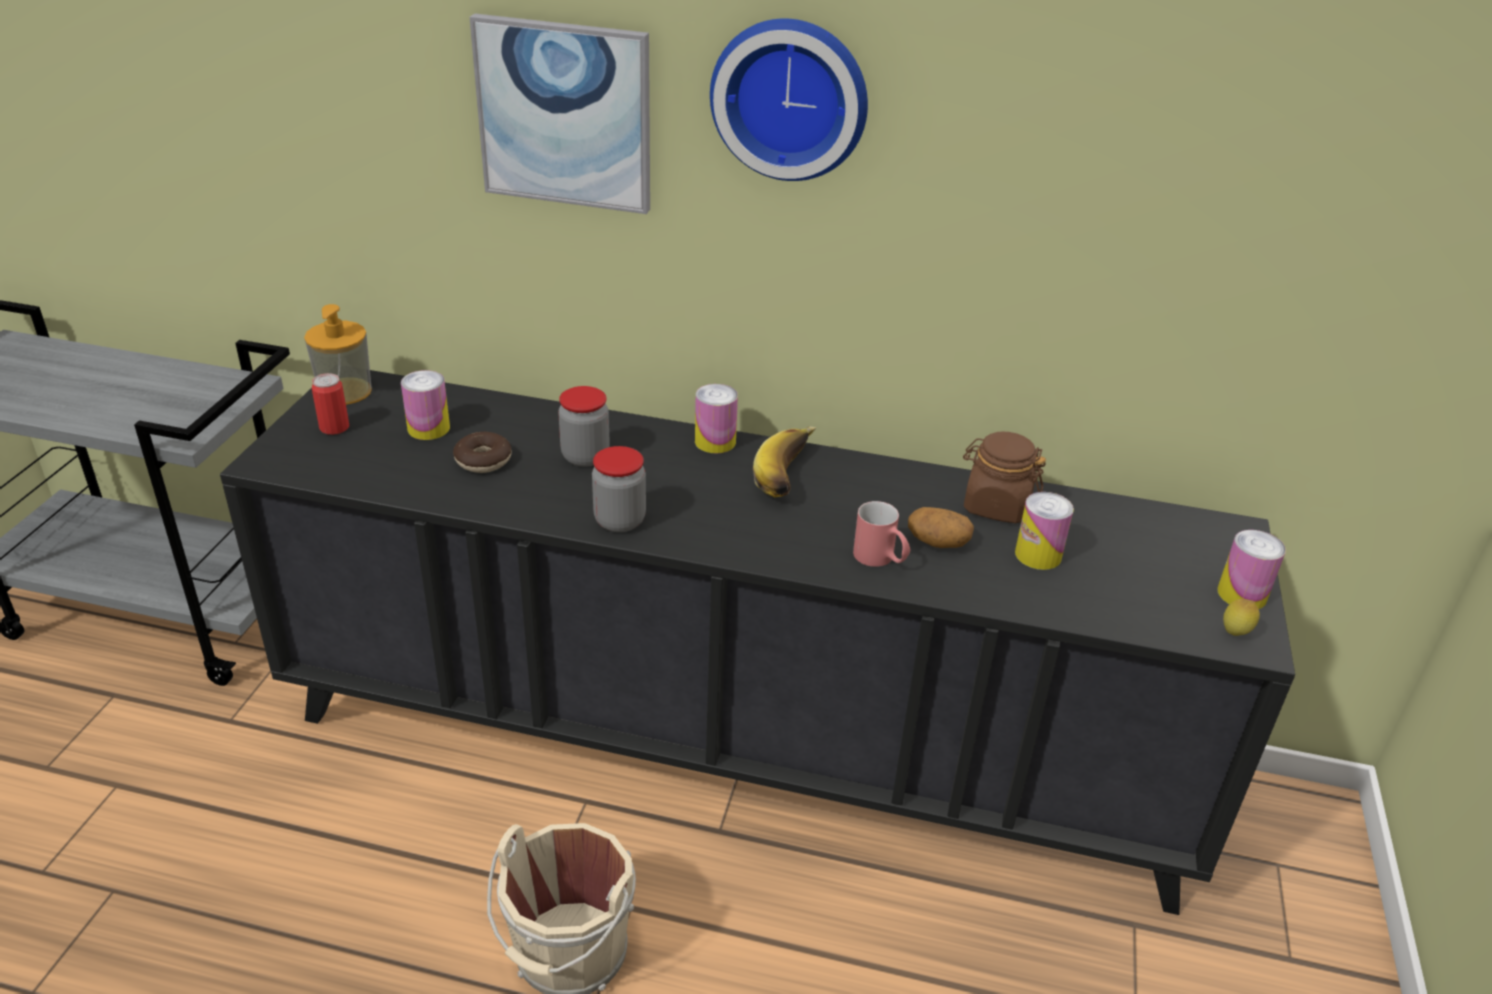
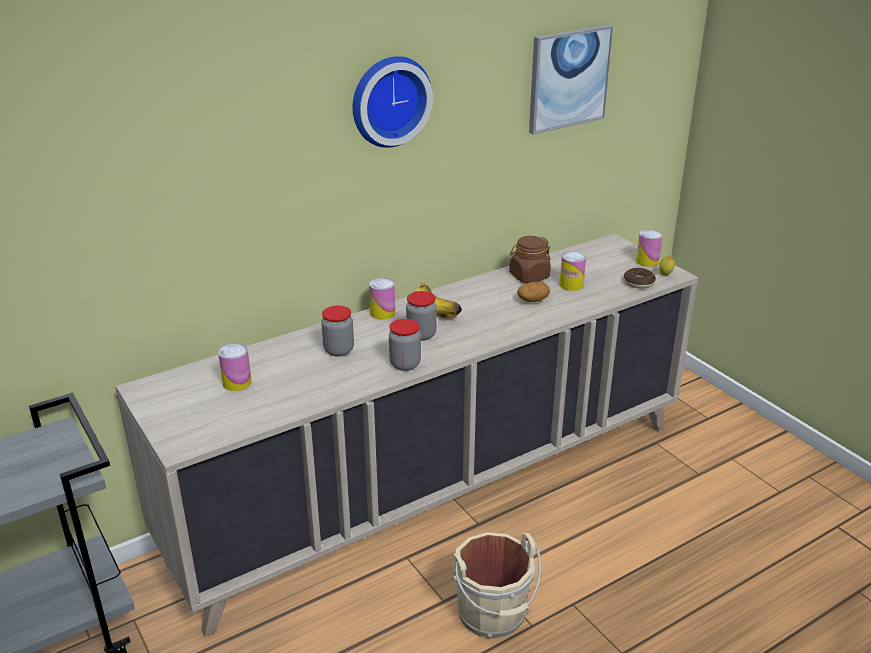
camera: 45 degrees left, 5 degrees down
black cabinet [220,370,1295,915] -> beige cabinet [115,234,698,637]
soap dispenser [304,304,372,405] -> none
can [312,373,349,435] -> none
donut [453,432,512,473] -> donut moved to [623,268,656,288]
picture [470,14,650,214] -> picture moved to [529,25,613,134]
red mug [853,501,910,567] -> none
none -> jar [406,291,437,341]

